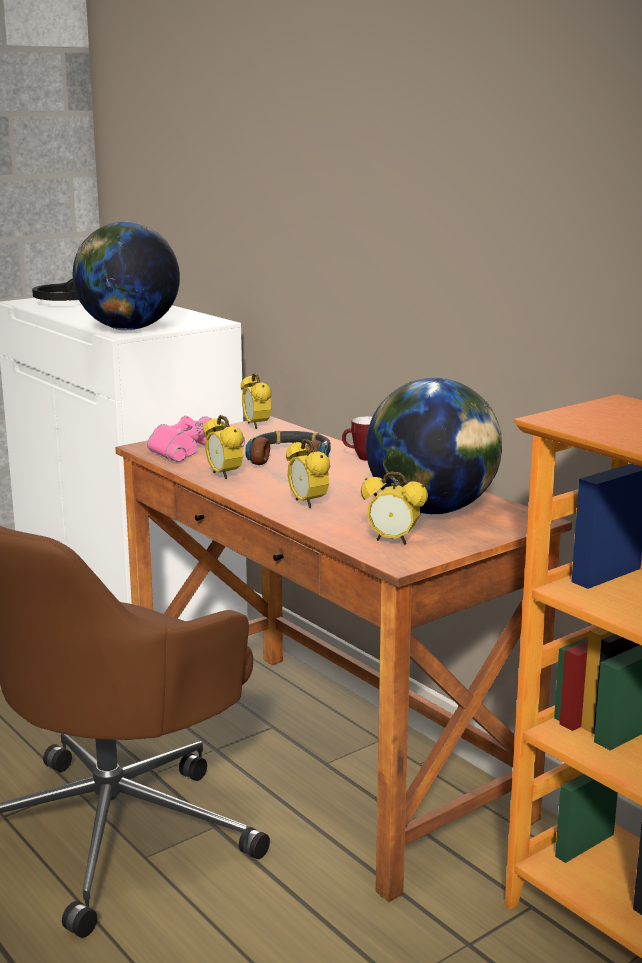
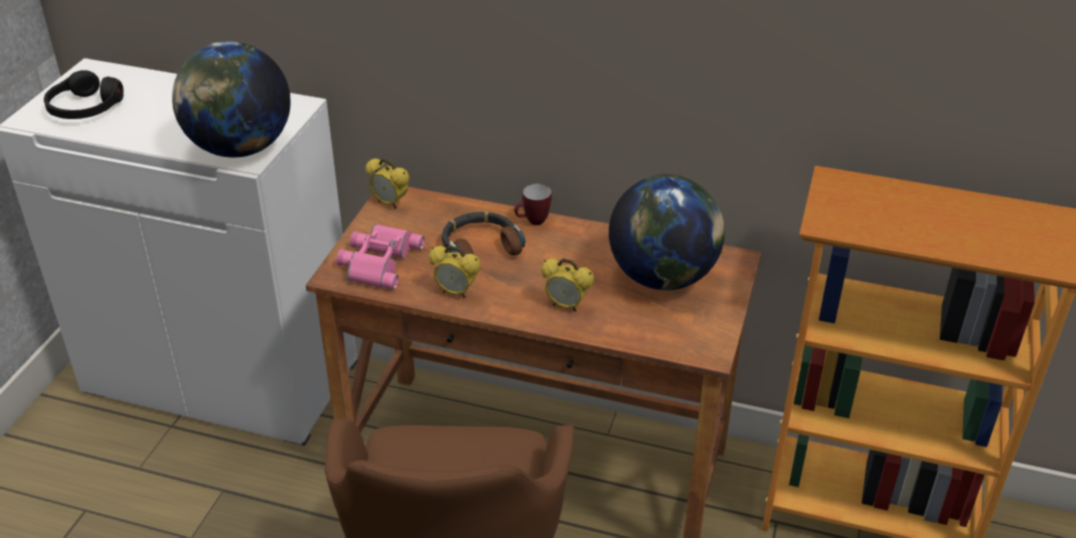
camera: 35 degrees left, 20 degrees up
alarm clock [361,472,428,545] -> none

